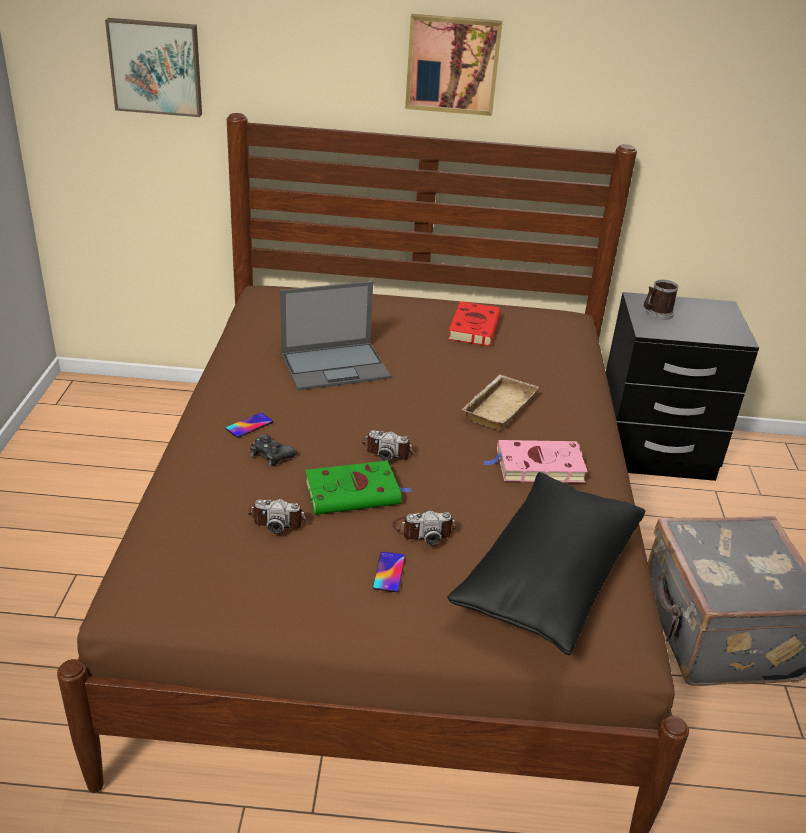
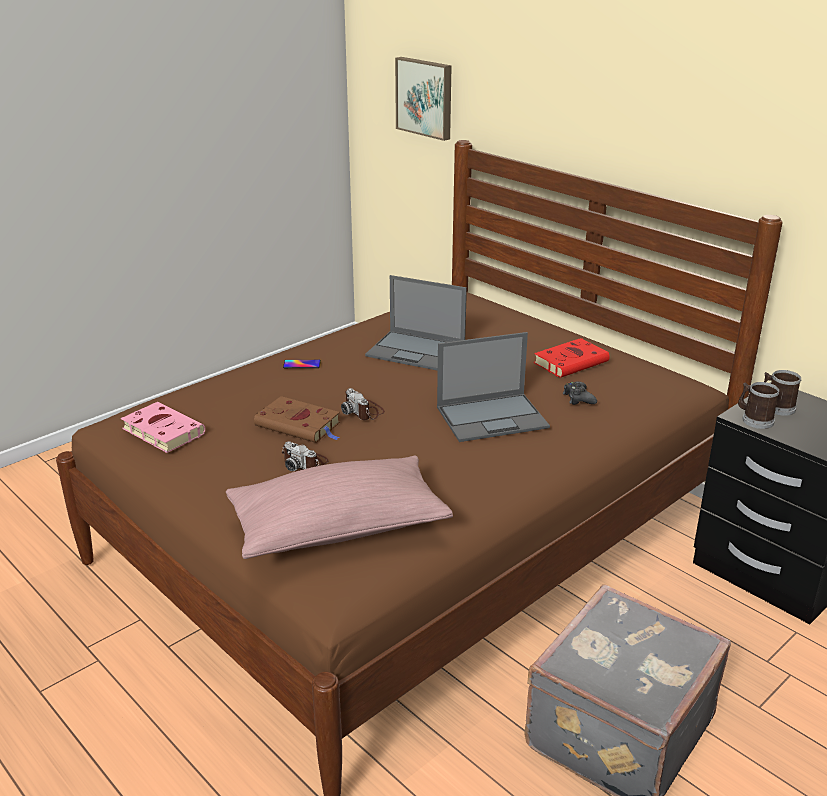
camera: 45 degrees right, 5 degrees down
camera [248,499,307,533] -> none
black game controller [250,434,297,466] -> black game controller moved to [563,381,597,405]
green book [305,461,413,515] -> brown book [254,396,340,443]
phone [373,552,406,592] -> none
picture [405,14,502,116] -> none
black pillow [447,472,646,655] -> pink pillow [226,456,453,559]
beige tray [461,375,539,431] -> laptop [437,332,550,442]
pink book [484,440,588,483] -> pink book moved to [121,402,205,453]
none -> mug [738,382,779,429]

